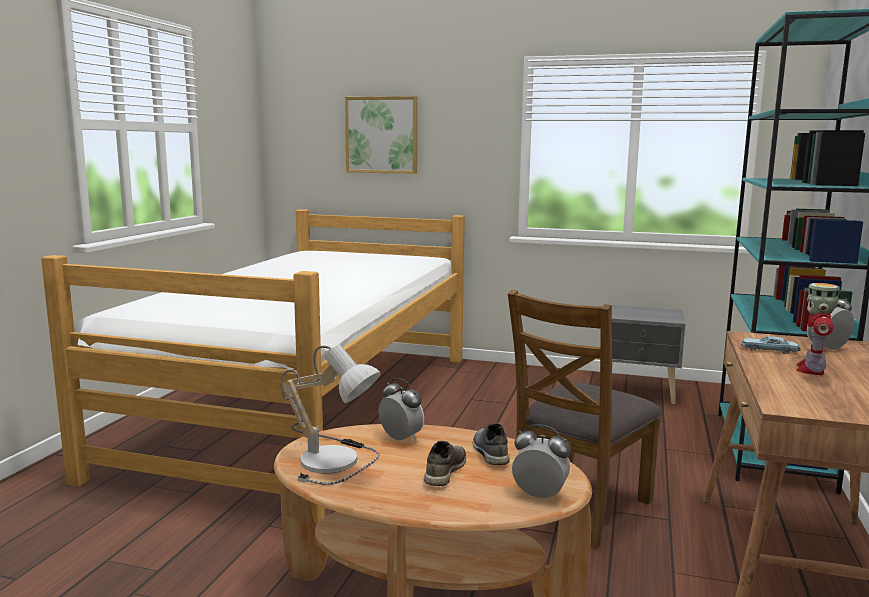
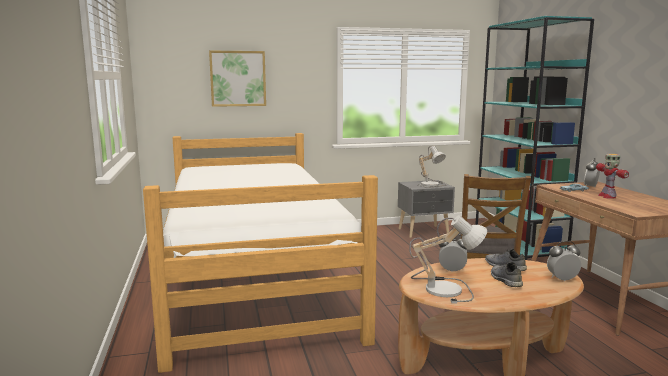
camera: 30 degrees left, 0 degrees up
none -> table lamp [418,146,447,187]

